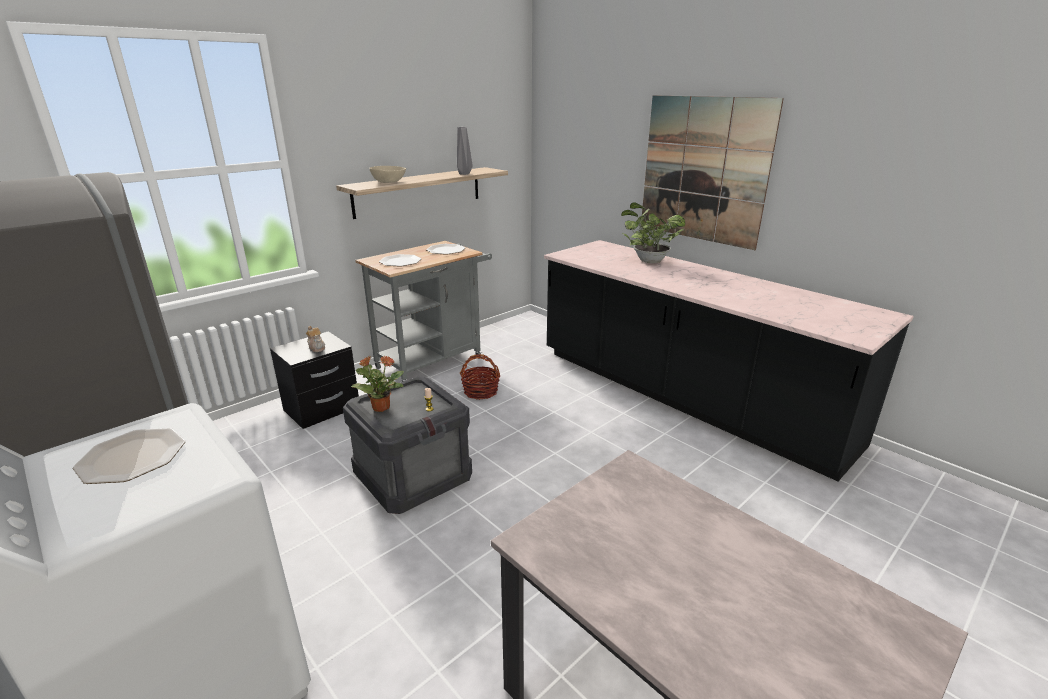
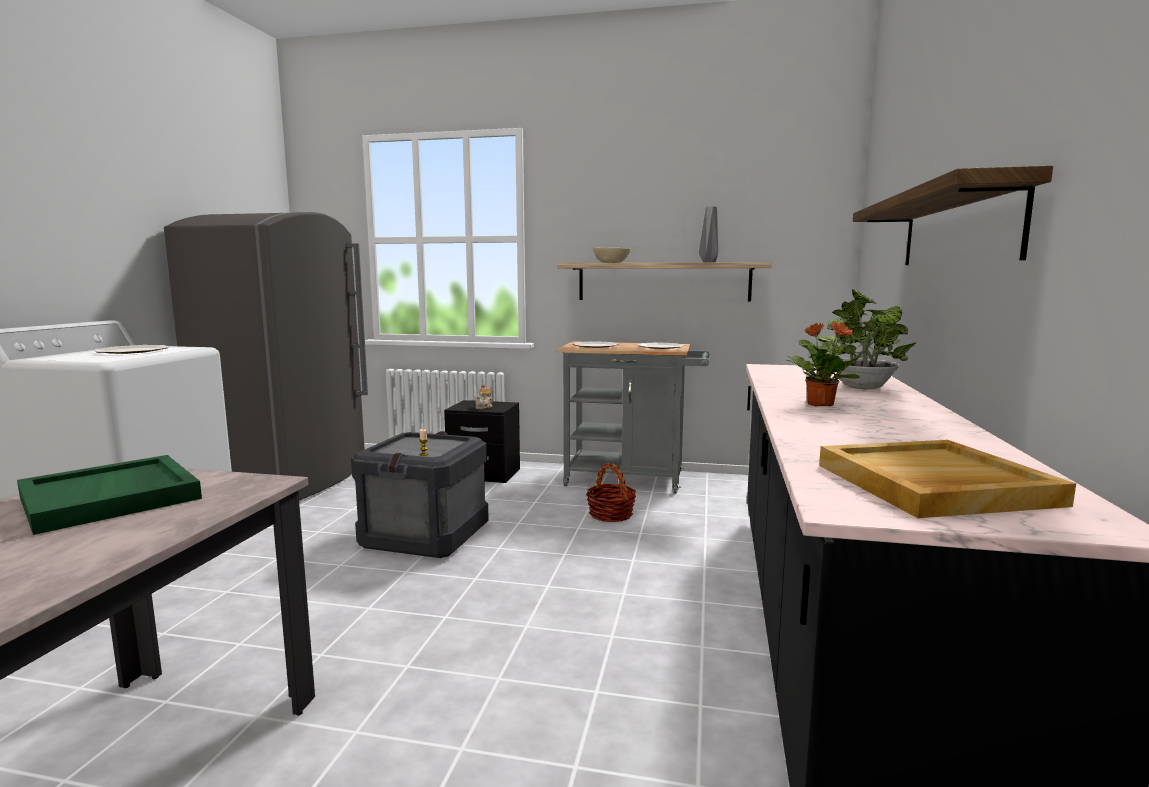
camera: 55 degrees right, 15 degrees down
potted plant [351,356,404,412] -> potted plant moved to [786,322,864,406]
picture [642,95,784,250] -> shelf [853,166,1053,265]
none -> green tray [17,455,202,535]
none -> beige tray [819,440,1076,518]

